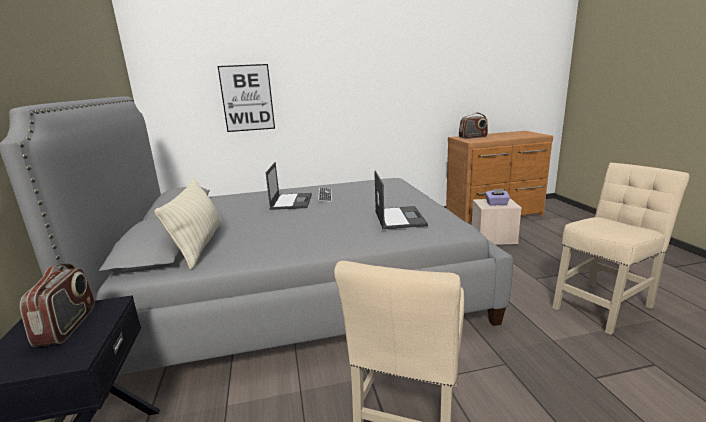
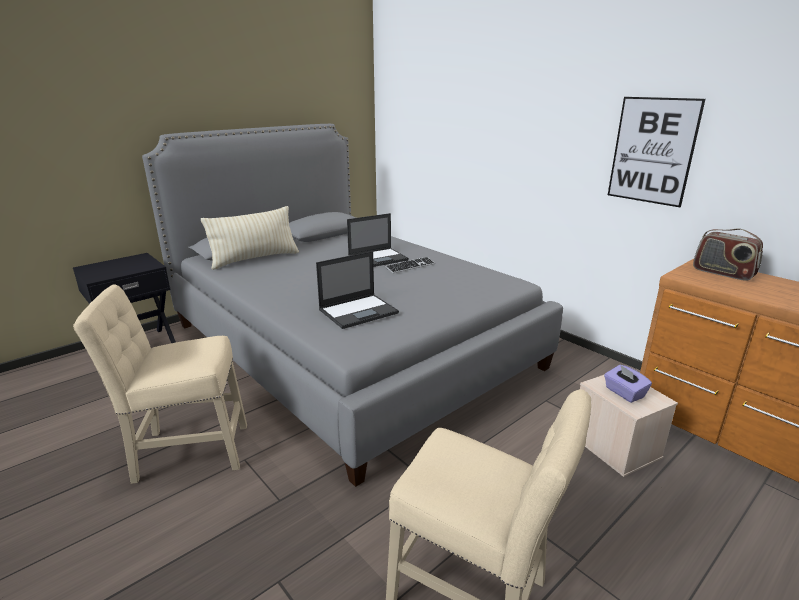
camera: 60 degrees right, 5 degrees up
radio [20,263,95,347] -> none
picture [218,64,275,132] -> picture moved to [608,97,705,207]

